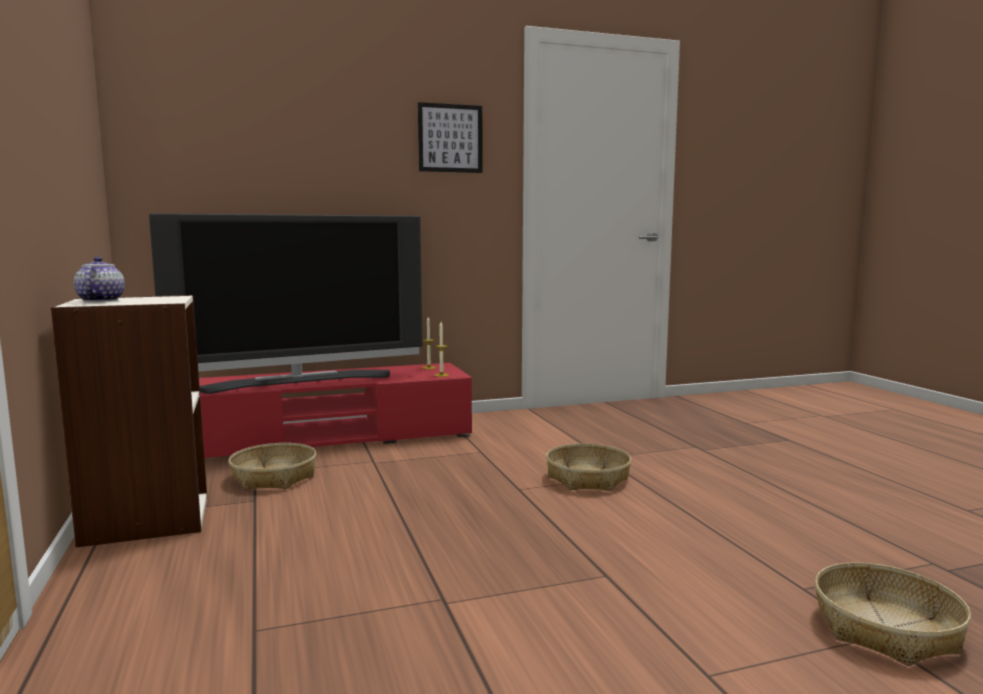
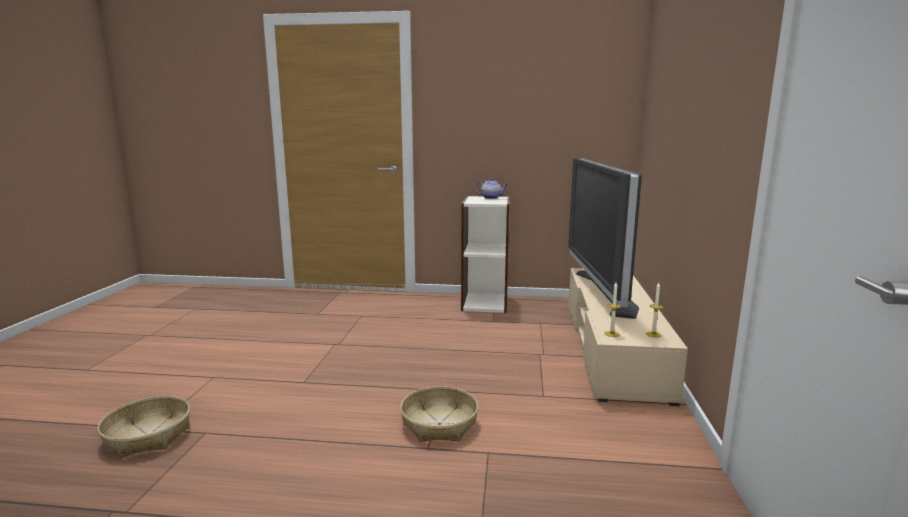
camera: 115 degrees right, 5 degrees up
red tv stand [199,363,472,458] -> beige tv stand [569,268,688,406]
basket [228,443,317,490] -> none
picture [418,102,482,173] -> none

